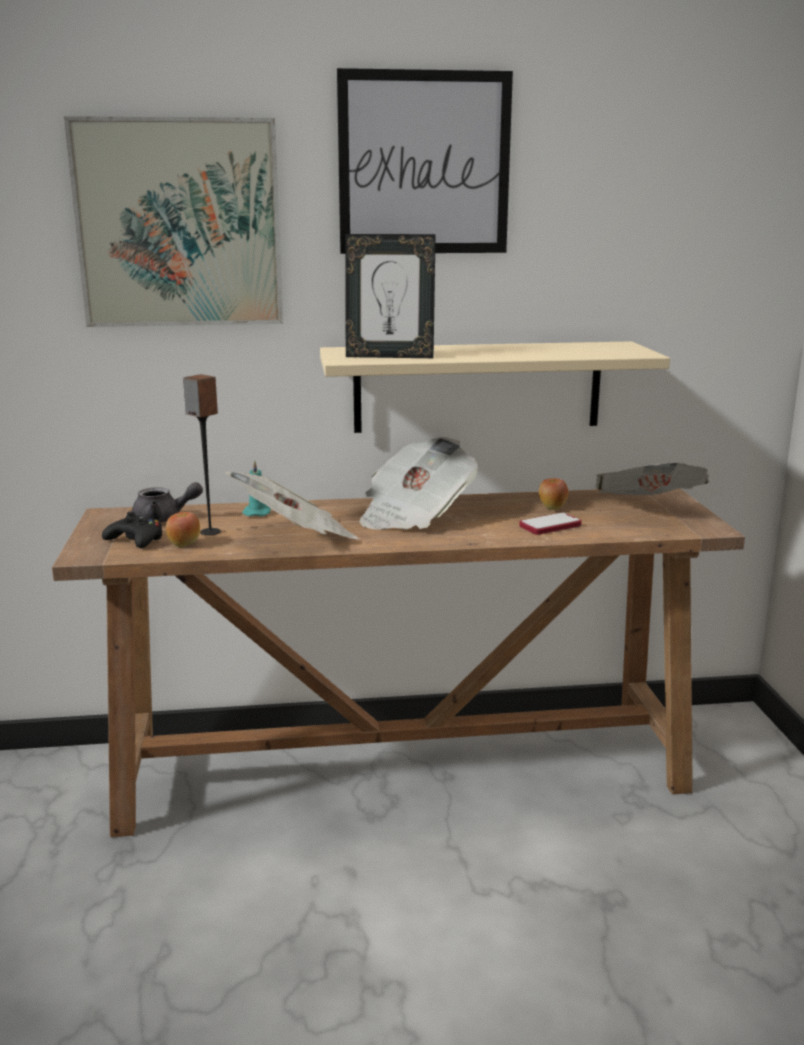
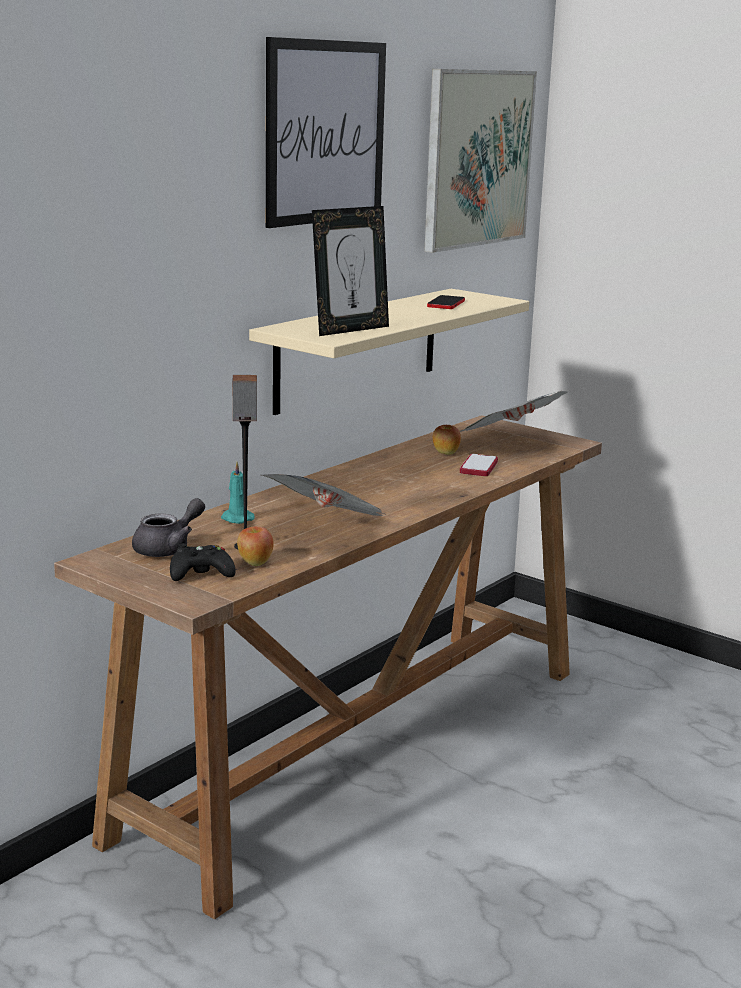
camera: 45 degrees left, 0 degrees up
picture [64,116,283,327] -> picture moved to [424,69,537,253]
newspaper [359,437,478,529] -> none
none -> phone [427,295,465,309]

